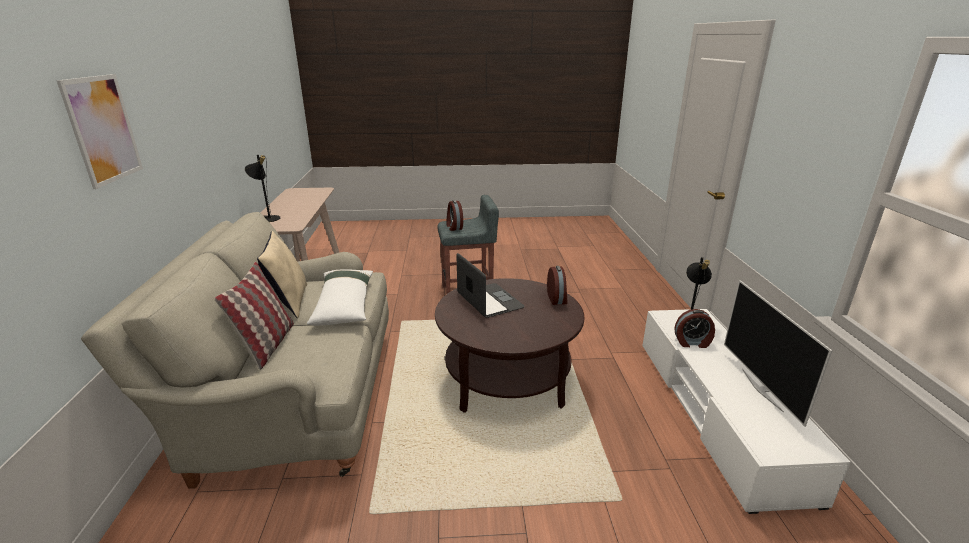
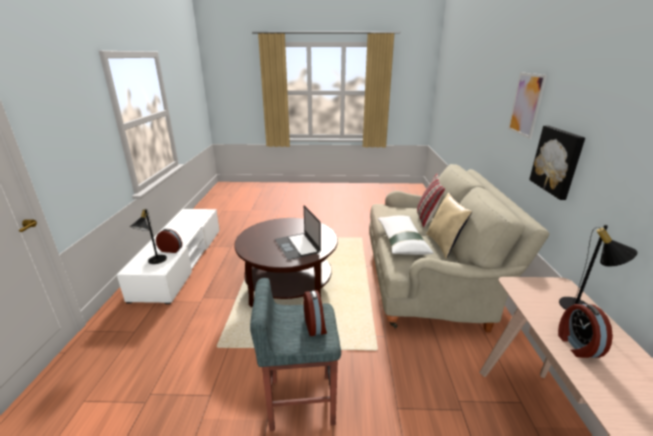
camera: 175 degrees left, 0 degrees up
alarm clock [547,266,568,305] -> alarm clock moved to [558,304,613,358]
television [724,280,832,427] -> none
none -> picture [529,125,585,200]

